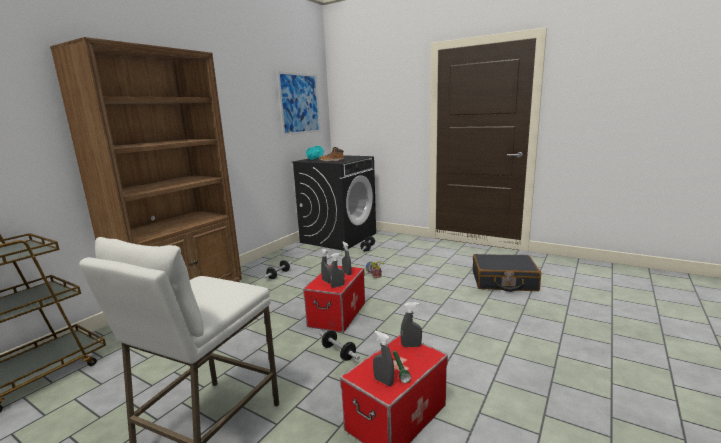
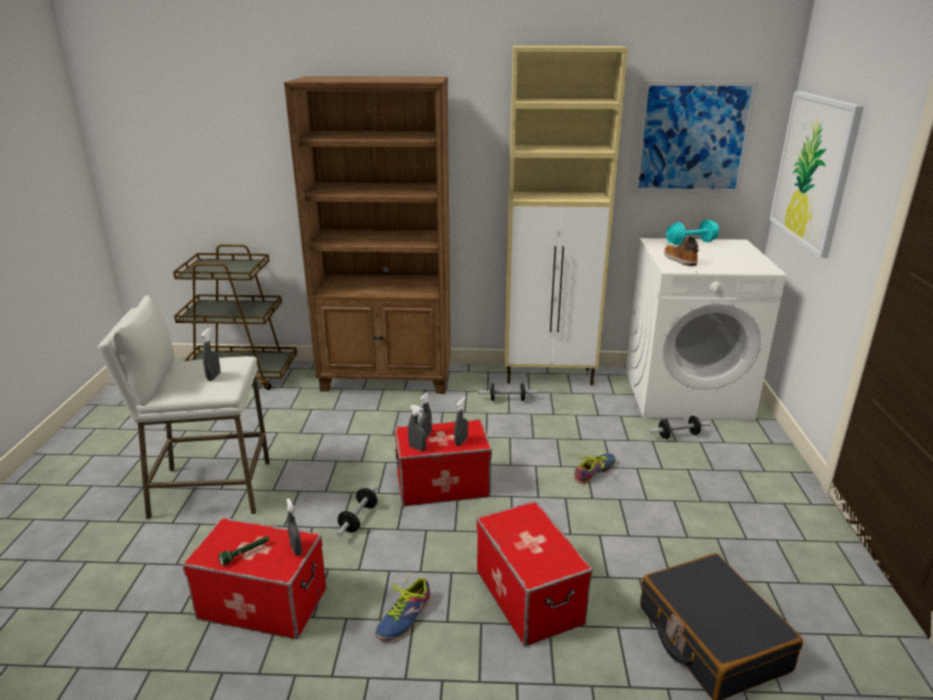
camera: 60 degrees right, 10 degrees up
black washing machine [291,155,376,251] -> white washing machine [626,238,786,420]
grey spray bottle [373,331,394,386] -> grey spray bottle moved to [201,327,220,381]
none -> shoe [375,574,430,641]
none -> storage box [476,501,593,647]
none -> beige cabinet [505,46,628,385]
none -> picture [770,91,864,258]

